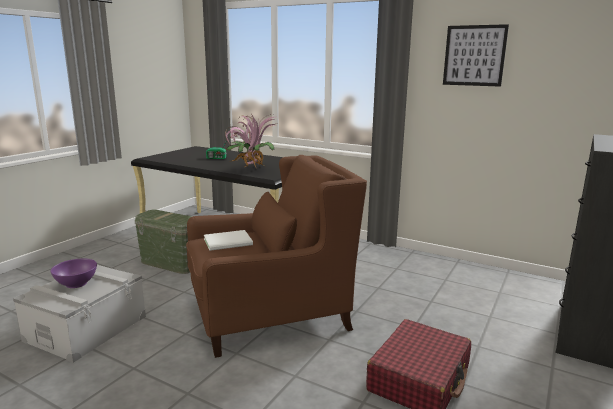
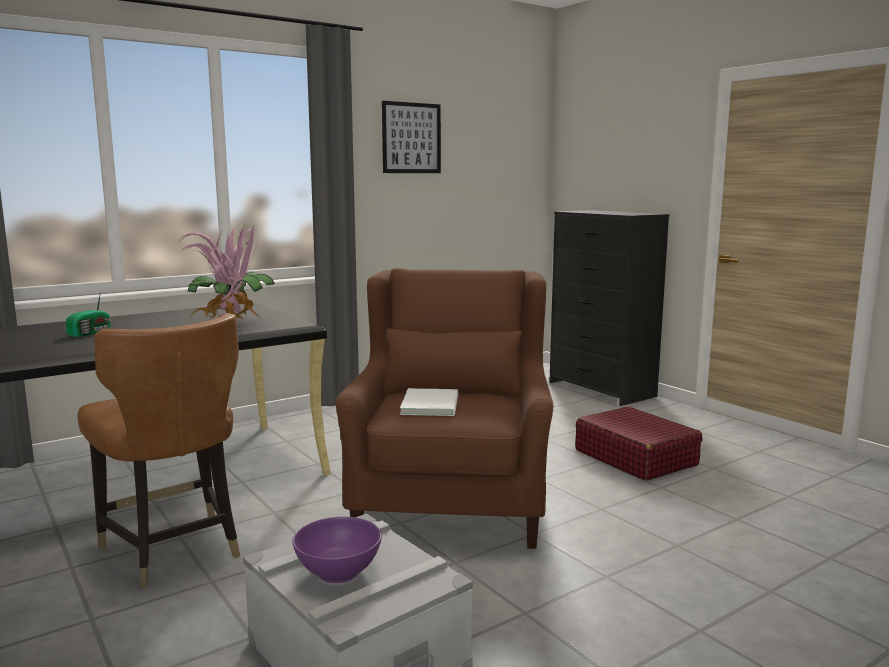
camera: 65 degrees left, 5 degrees down
green storage box [135,209,192,274] -> brown chair [77,314,240,588]

